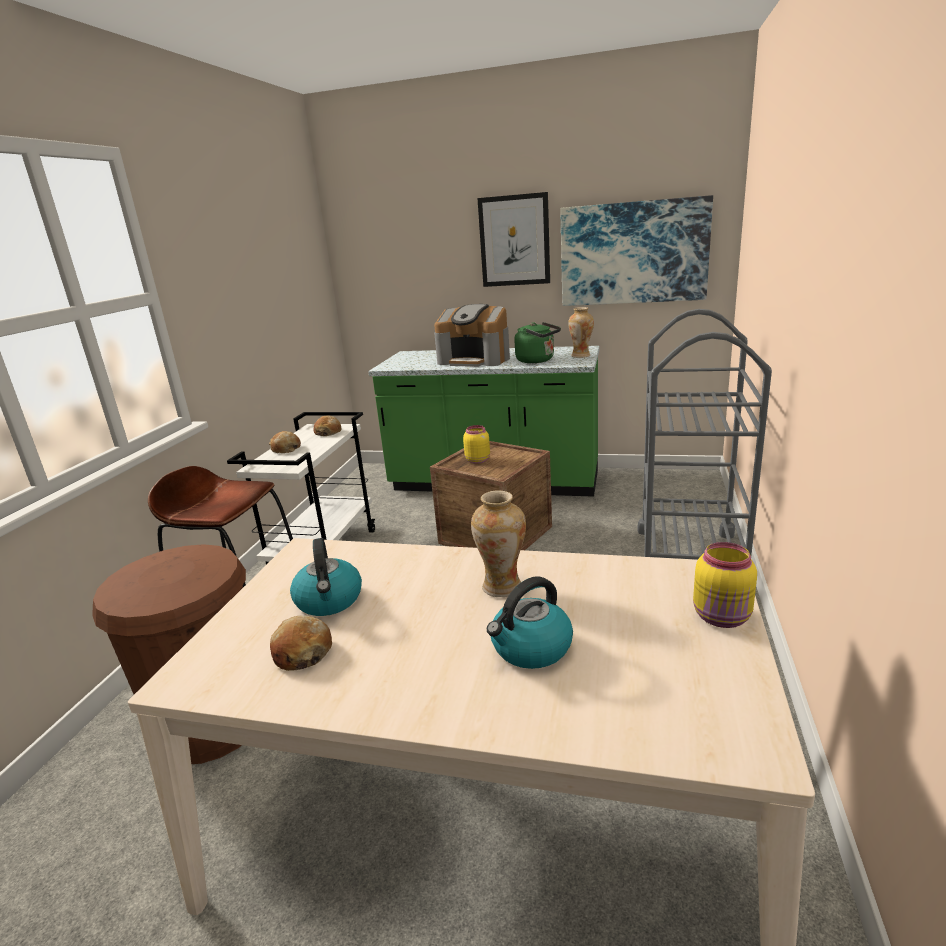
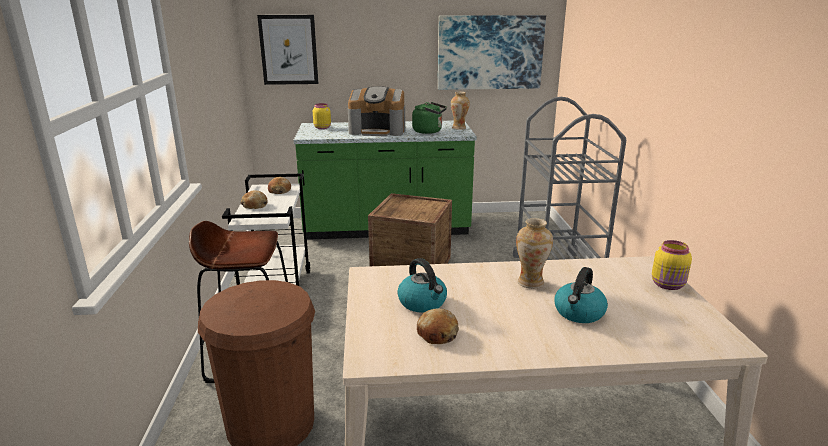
camera: 20 degrees left, 0 degrees up
yellow jar [463,425,490,464] -> yellow jar moved to [313,103,331,129]
picture [477,192,550,287] -> picture moved to [257,15,318,85]

